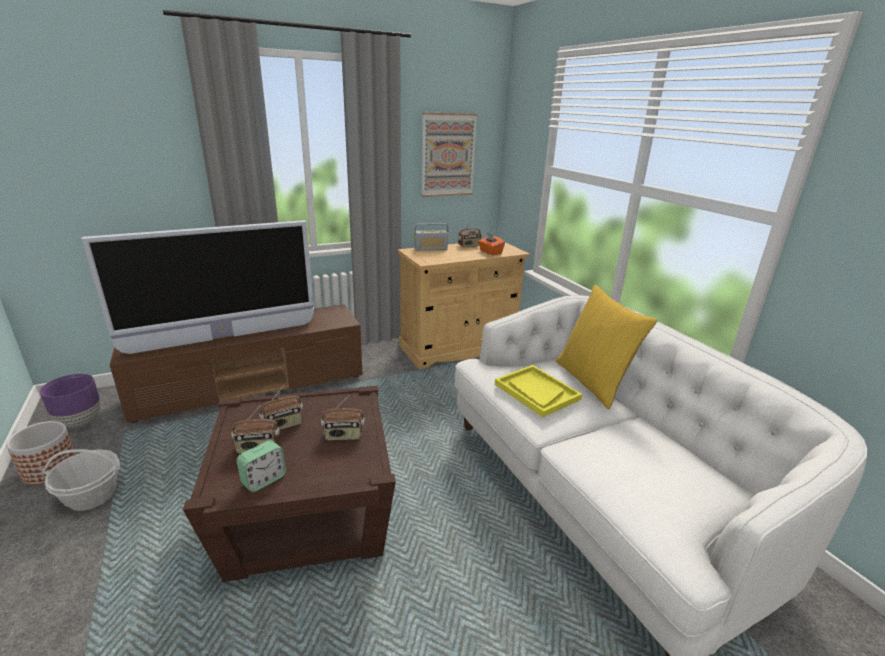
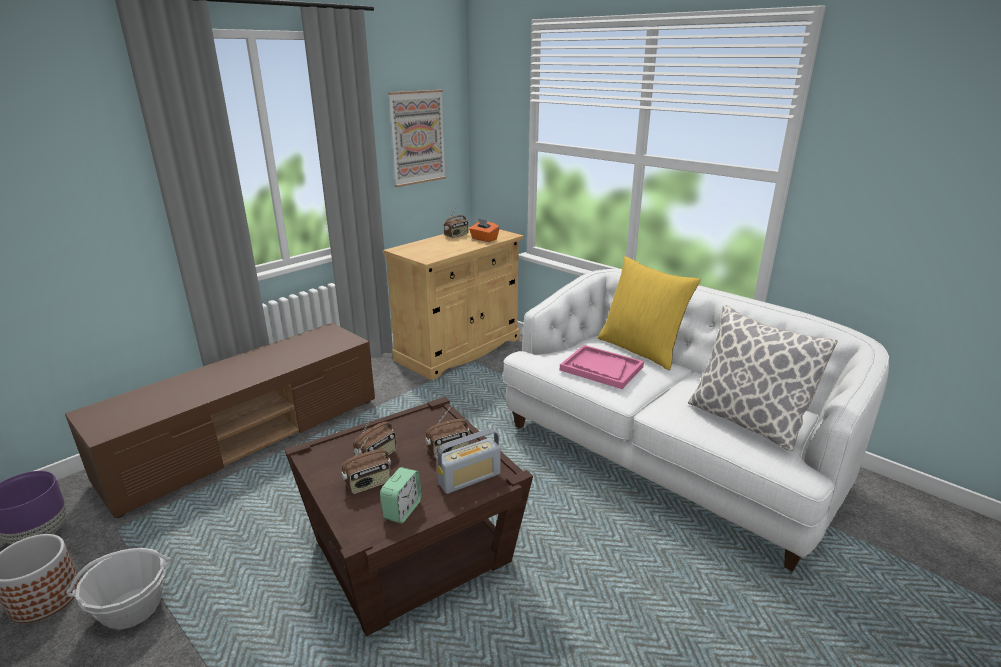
camera: 20 degrees left, 0 degrees up
television [81,220,314,354] -> none
radio [414,223,449,251] -> radio moved to [436,429,500,494]
yellow tray [495,365,582,417] -> pink tray [560,345,644,389]
none -> pillow [688,305,838,451]

